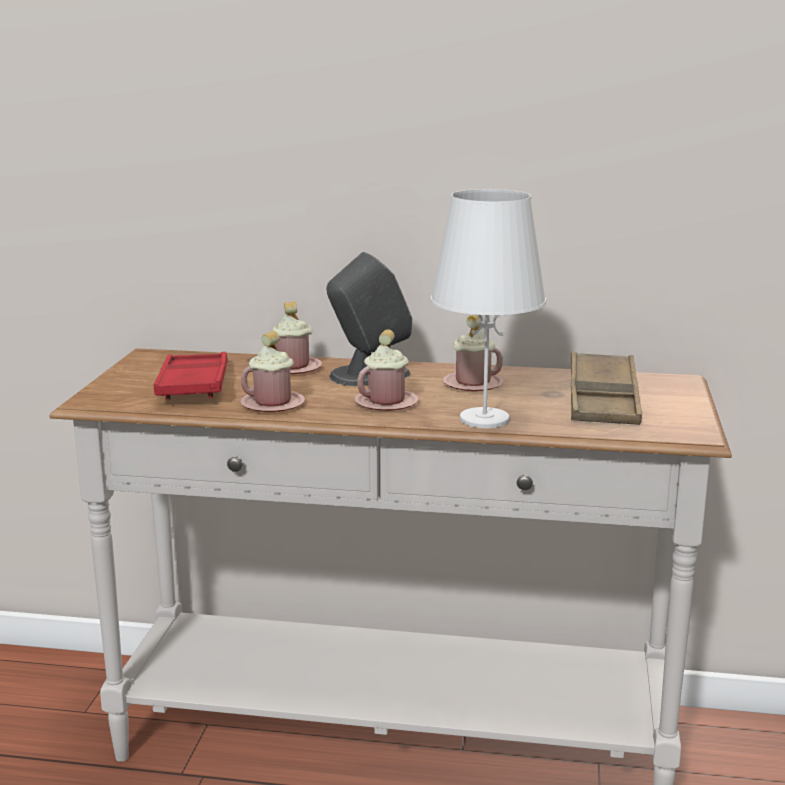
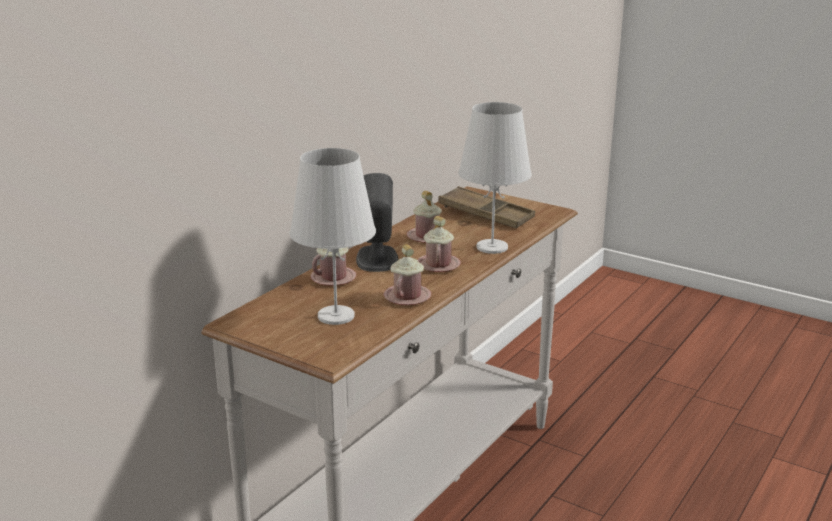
camera: 65 degrees left, 5 degrees up
red tray [153,352,228,400] -> white table lamp [289,148,376,325]

